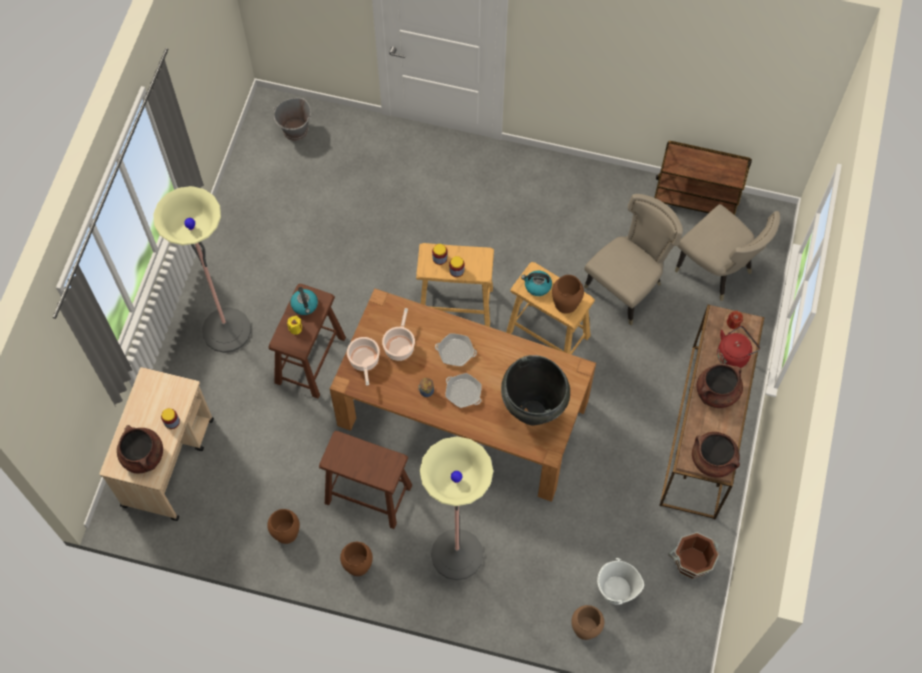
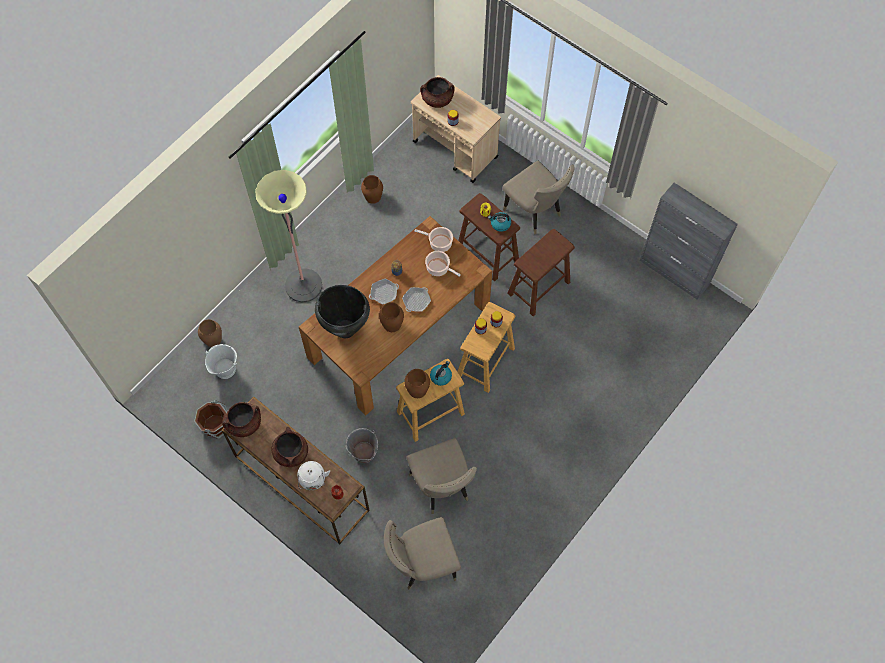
camera: 115 degrees right, 0 degrees up
floor lamp [153,186,251,353] -> beige chair [502,161,575,234]
grey bucket [273,98,311,141] -> grey bucket moved to [346,428,378,463]
brown stool [319,431,412,529] -> brown stool moved to [507,229,575,316]
brown vase [340,542,373,576] -> brown vase moved to [379,302,404,332]
brown cart [654,141,752,215] -> none
red kettle [717,326,760,368] -> white kettle [297,461,330,490]
none -> grey cabinet [640,183,738,300]

